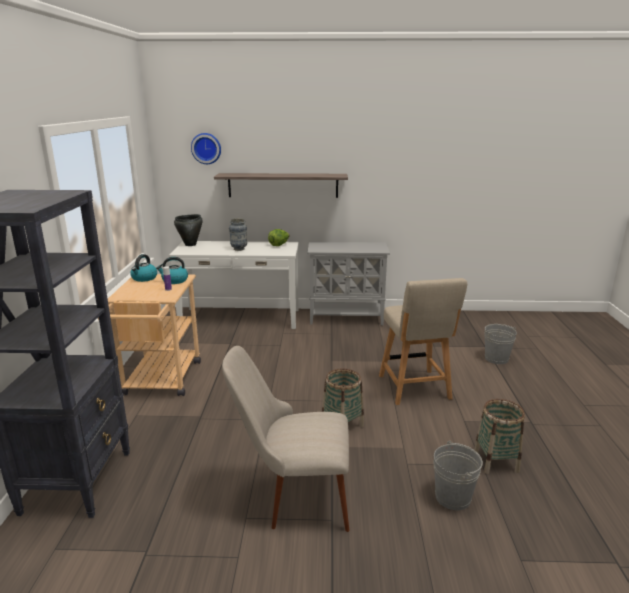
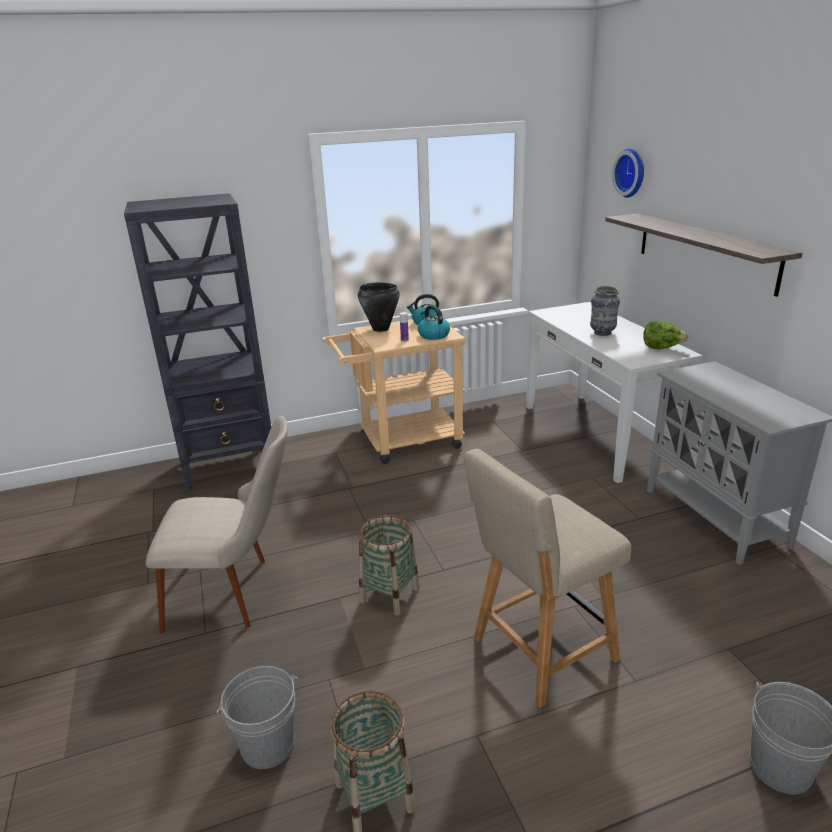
camera: 70 degrees right, 5 degrees up
black cooking pot [174,214,203,246] -> black cooking pot moved to [358,282,400,332]
beige chair [222,346,349,532] -> beige chair turned 105 degrees clockwise [146,416,288,634]

